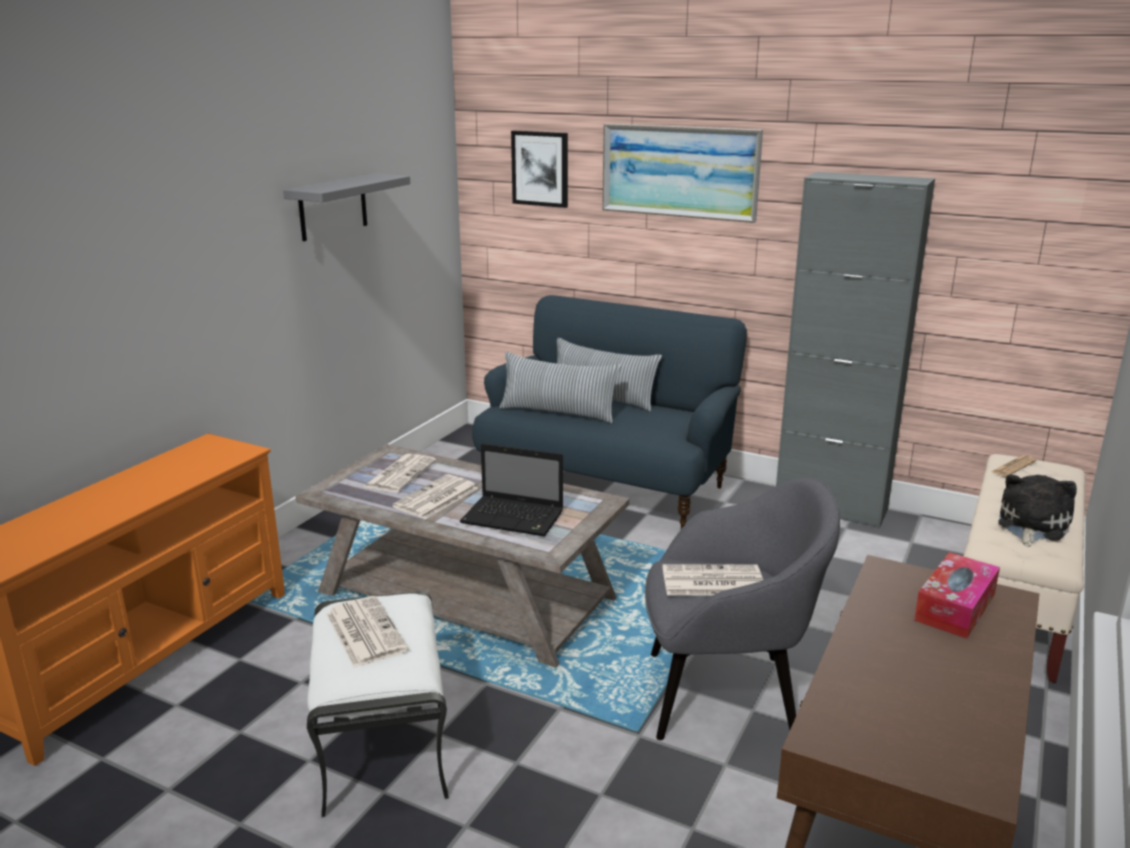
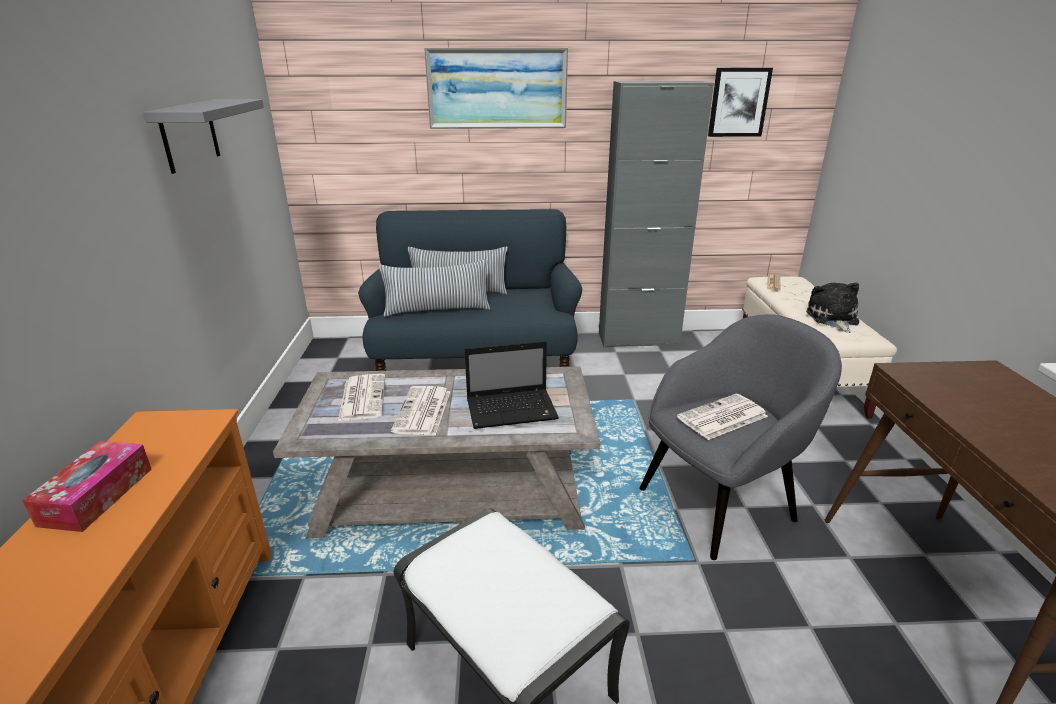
camera: 30 degrees left, 5 degrees up
newspaper [326,596,408,667] -> none
picture [511,131,568,208] -> picture moved to [708,68,773,137]
tissue box [914,552,1000,639] -> tissue box moved to [22,441,151,532]

